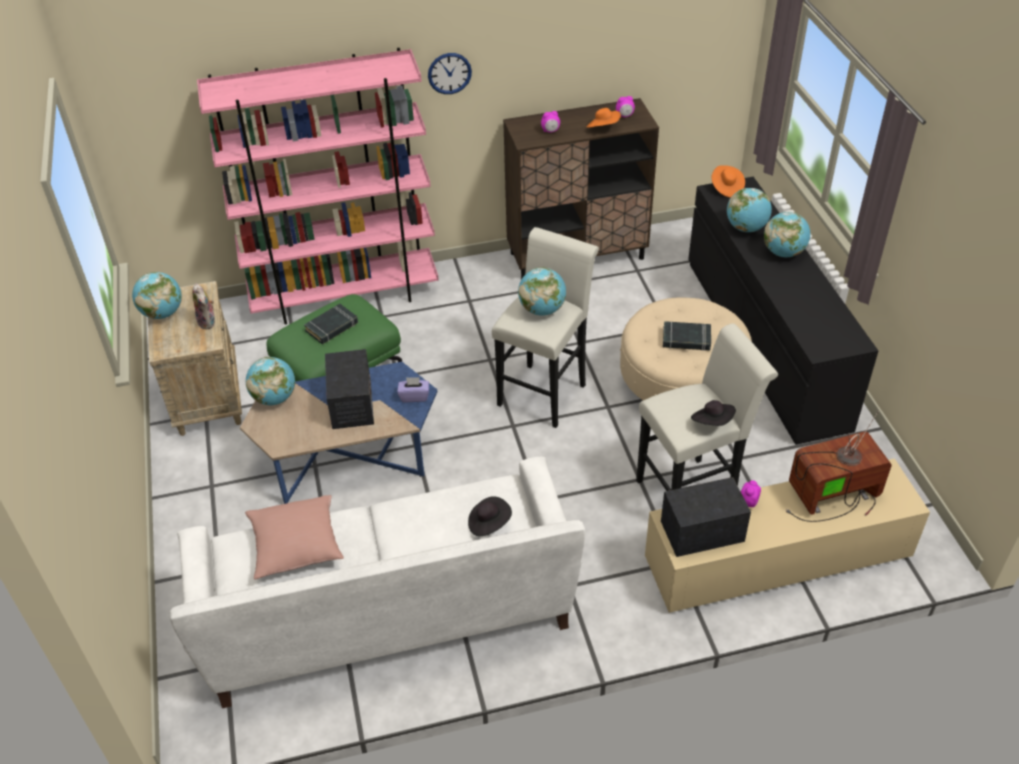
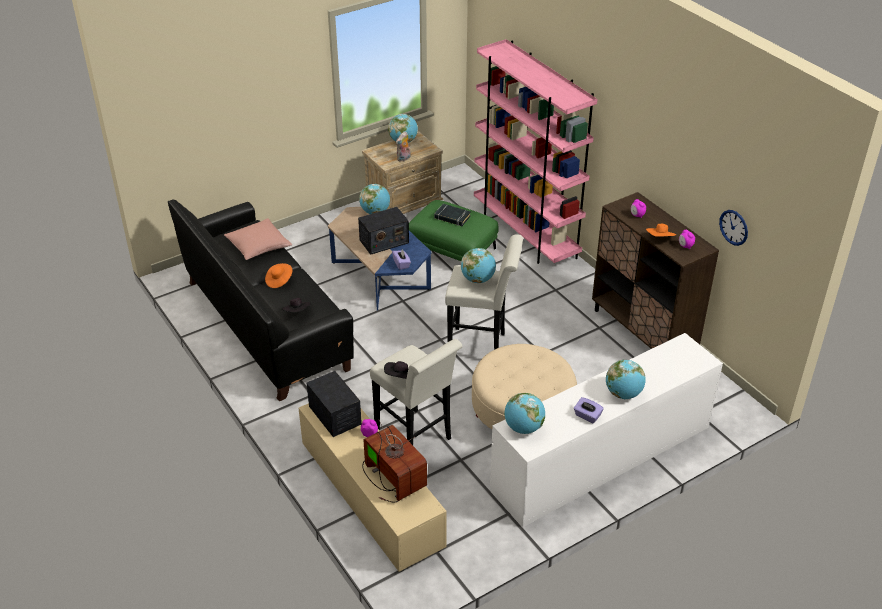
camera: 70 degrees right, 5 degrees down
white sofa [170,457,585,708] -> black sofa [168,199,354,401]
wall clock [428,53,472,94] -> wall clock moved to [719,210,748,246]
black book [663,321,711,351] -> none
black dresser [688,177,878,445] -> white dresser [490,333,723,527]
orange hat [711,165,745,197] -> orange hat moved to [265,263,292,288]
globe [727,188,772,232] -> globe moved to [504,393,545,434]
none -> purple tissue box [574,397,604,423]

